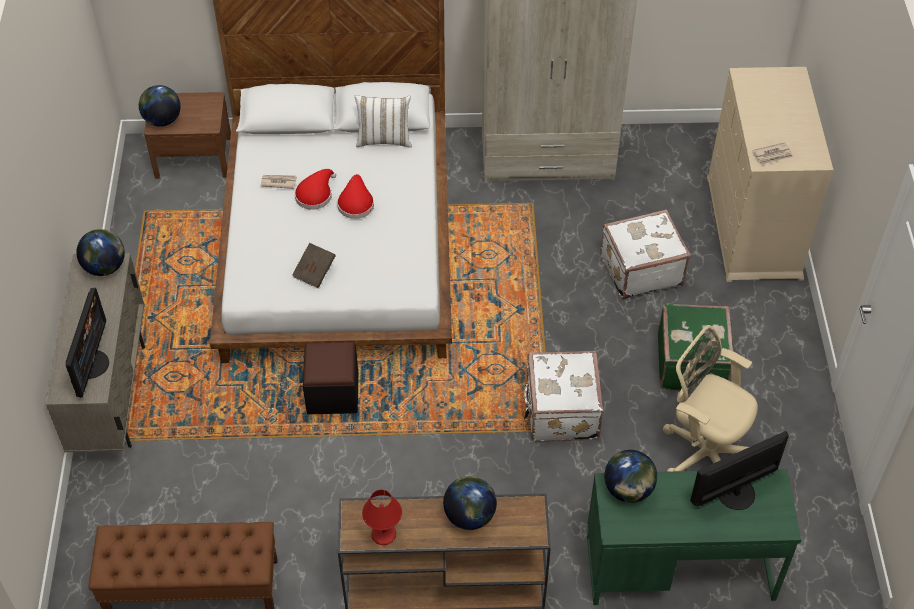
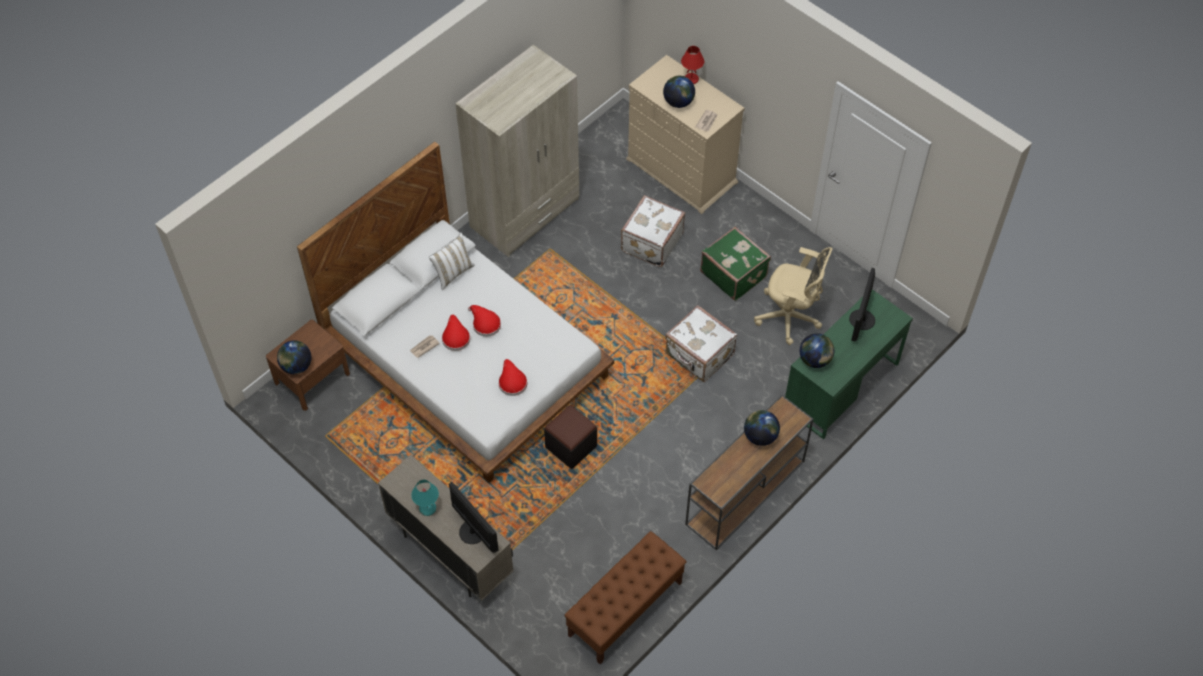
camera: 45 degrees left, 5 degrees up
globe [76,229,125,276] -> globe moved to [663,76,695,108]
brown book [292,243,336,288] -> red hat [498,359,527,396]
red table lamp [362,490,402,545] -> red table lamp moved to [681,46,704,84]
beige office chair [663,325,758,472] -> beige office chair turned 150 degrees counterclockwise [754,247,833,345]
none -> turquoise table lamp [411,480,439,516]

